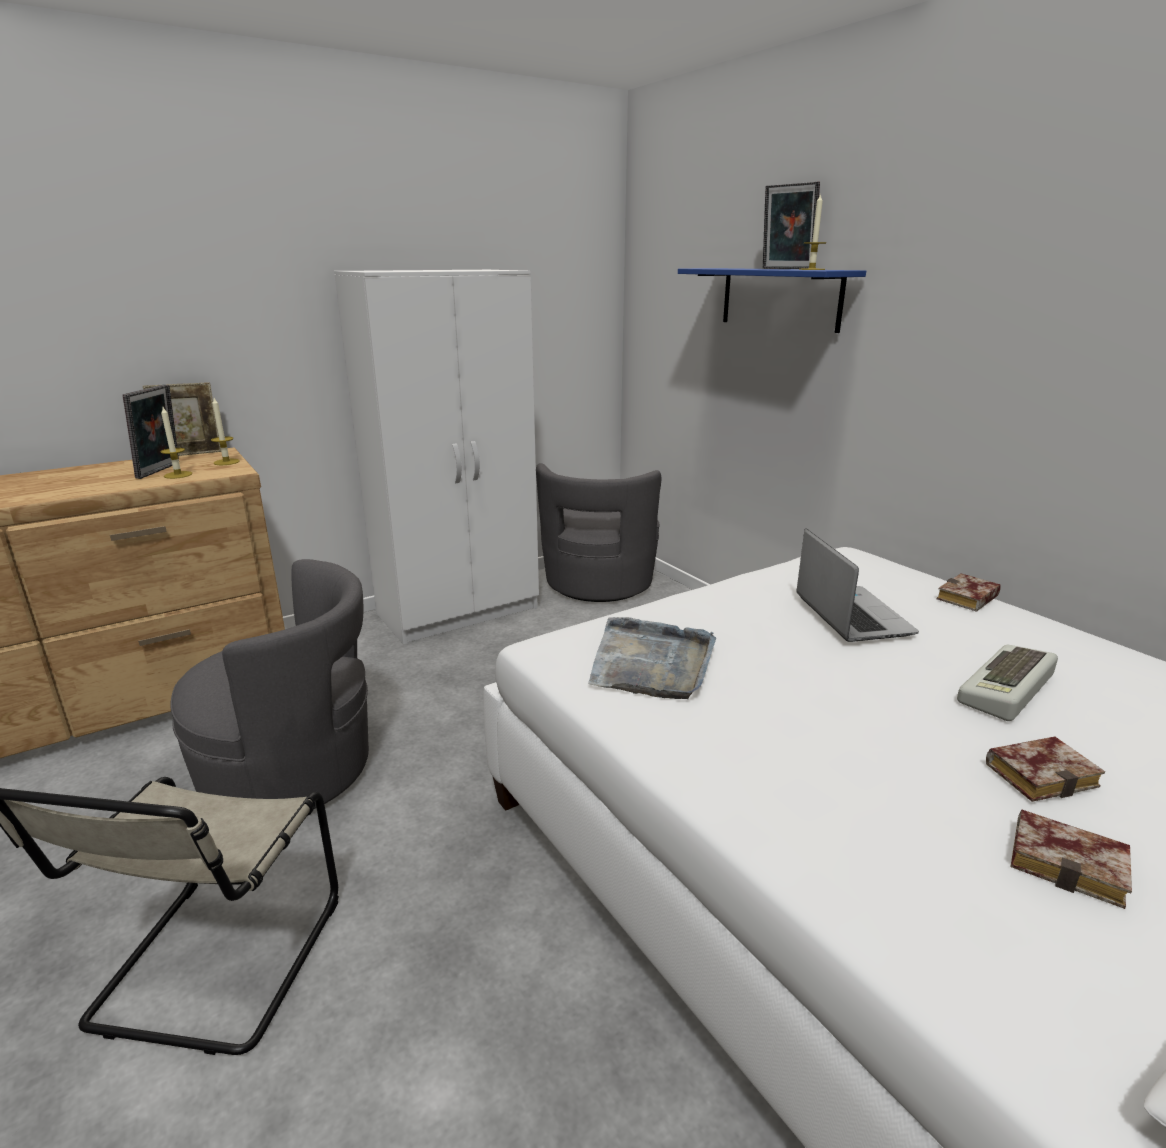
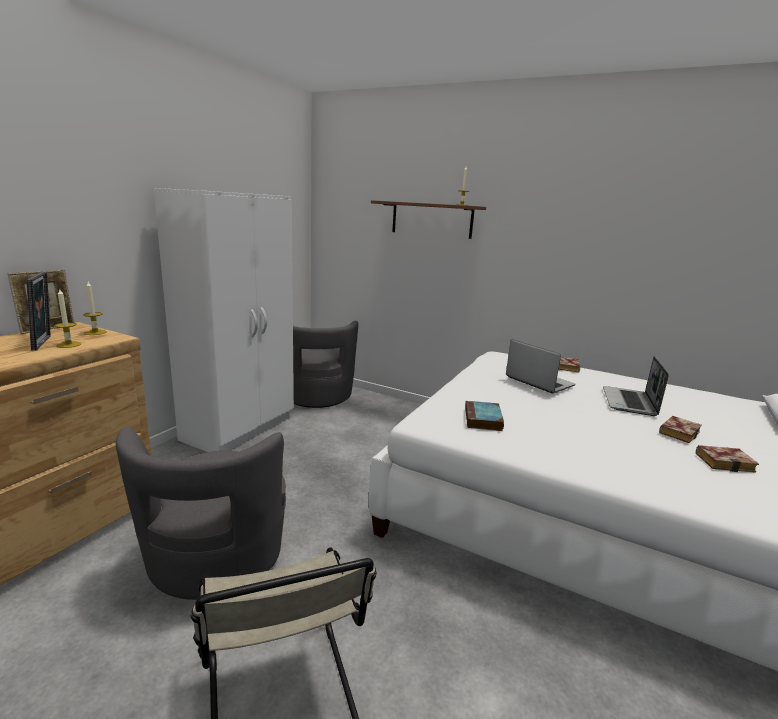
camera: 30 degrees left, 5 degrees down
grey armchair [170,559,369,809] -> grey armchair turned 120 degrees clockwise [116,427,286,600]
grey tray [588,617,716,699] -> book [465,401,504,431]
blue shelf [678,268,866,333] -> brown shelf [371,200,486,239]
picture frame [763,182,820,269] -> none
keyboard [957,645,1058,721] -> laptop [603,356,669,416]

